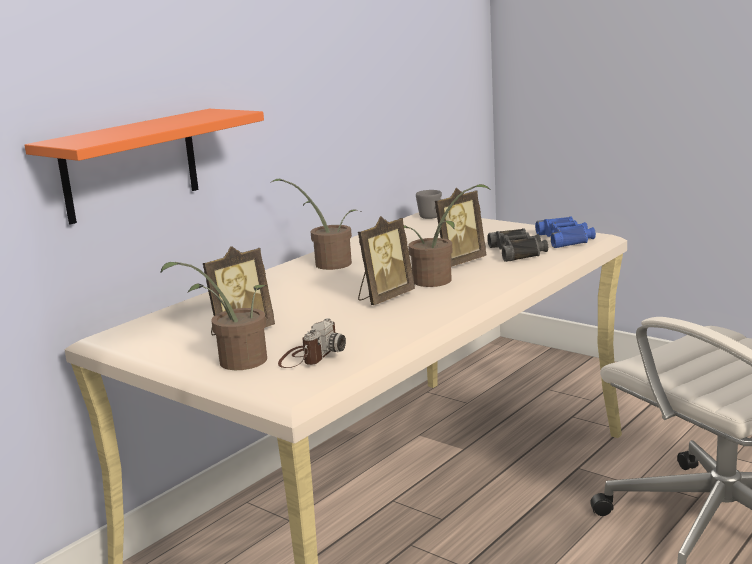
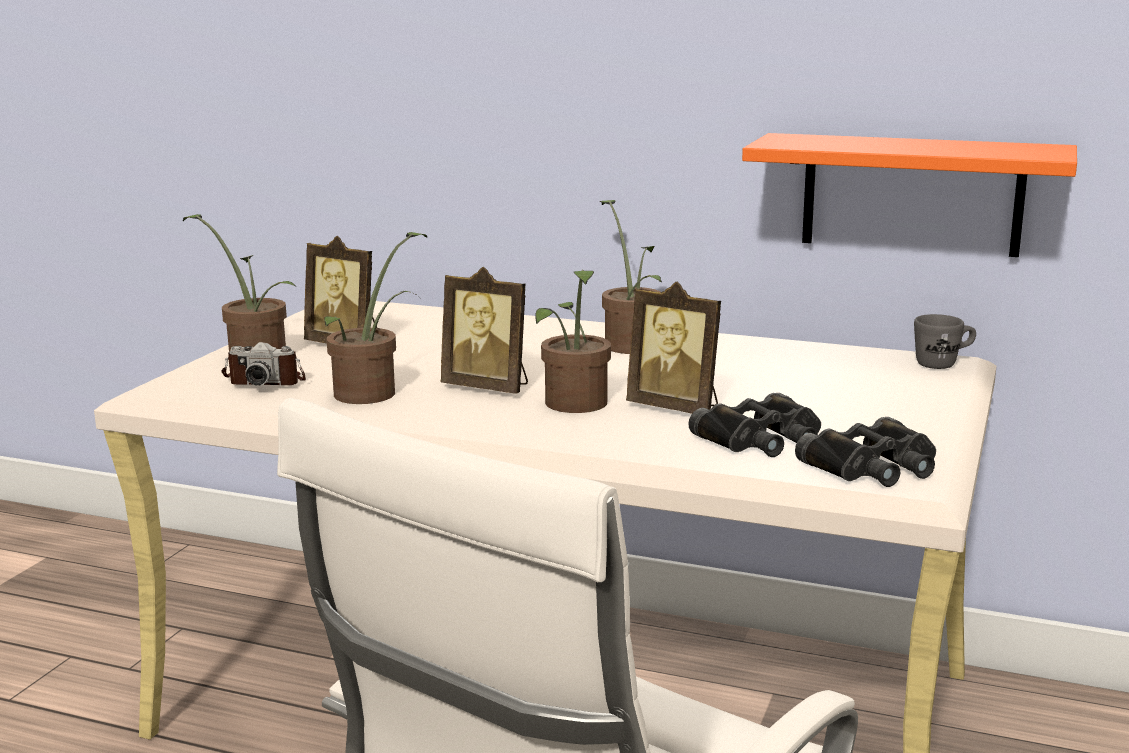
camera: 70 degrees right, 0 degrees up
orange shelf [25,109,264,225] -> orange shelf moved to [742,133,1077,257]
blue binoculars [535,217,596,248] -> black binoculars [795,417,936,487]
none -> potted plant [324,232,427,404]

